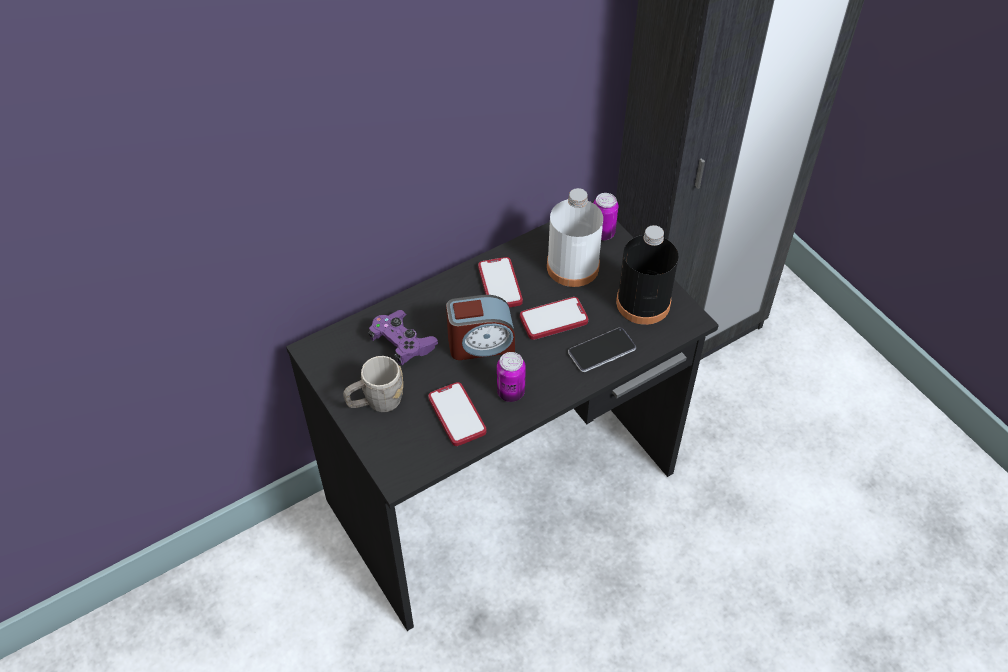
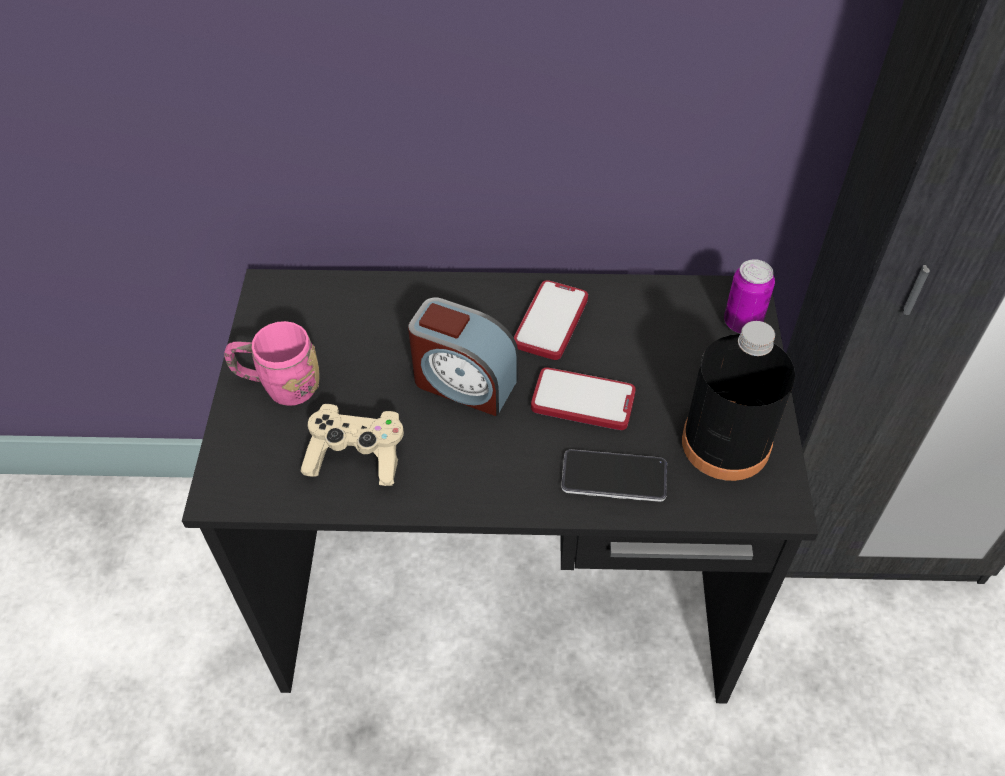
camera: 35 degrees right, 0 degrees up
grey mug [343,356,403,412] -> pink mug [224,321,319,406]
purple game controller [368,310,438,365] -> none
phone [428,382,487,446] -> beige game controller [300,404,404,486]
can [497,352,526,402] -> none
white bottle [547,188,603,287] -> none

